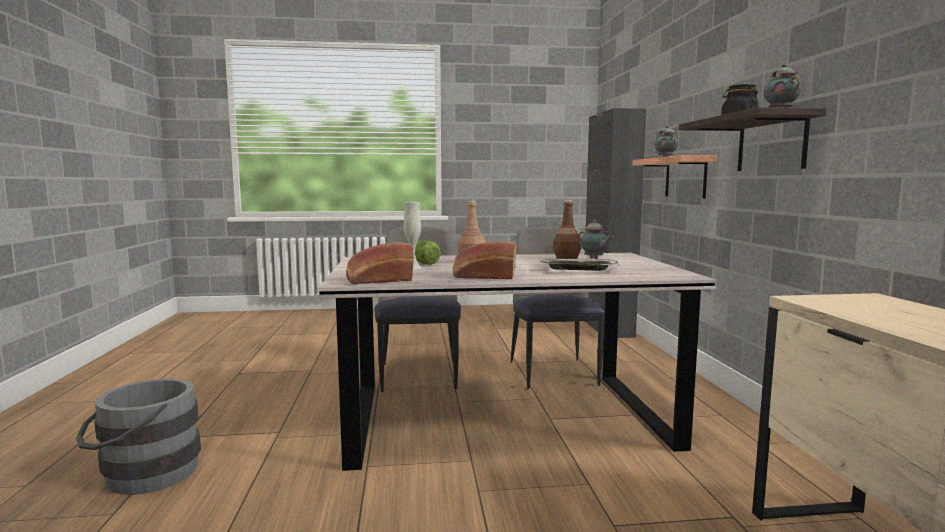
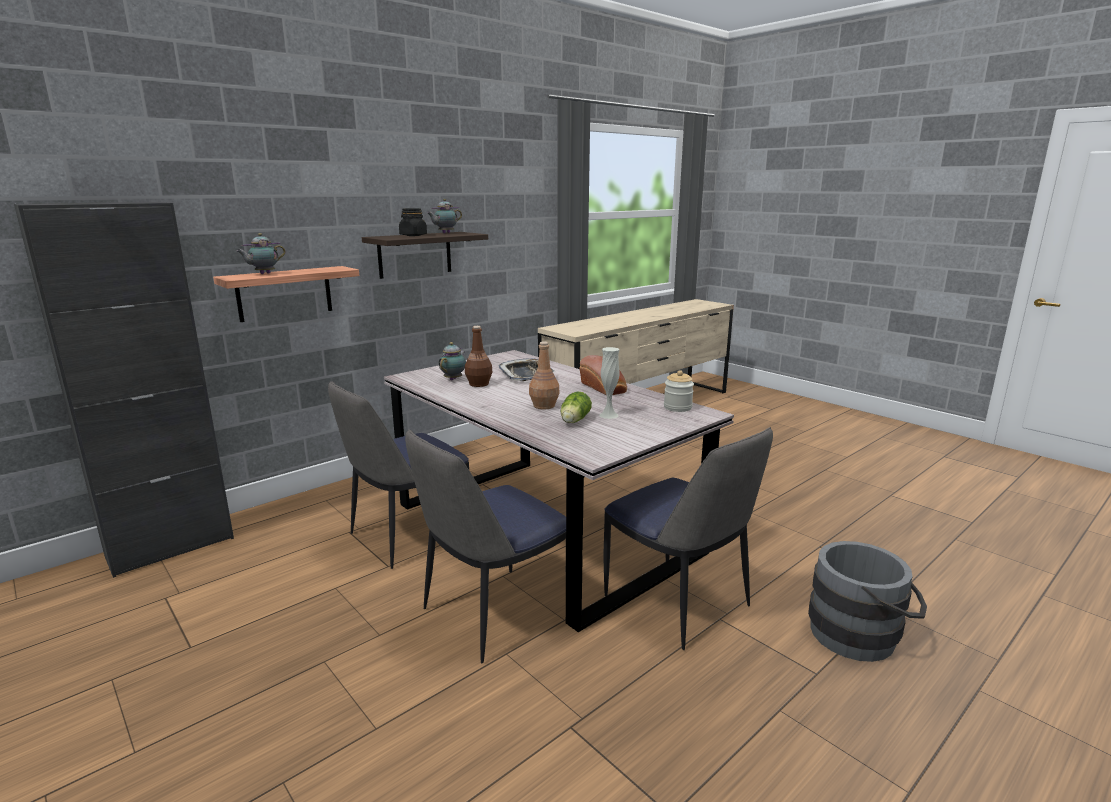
camera: 125 degrees left, 10 degrees up
bread [346,243,414,284] -> jar [664,370,694,412]
none -> chair [603,427,773,650]

